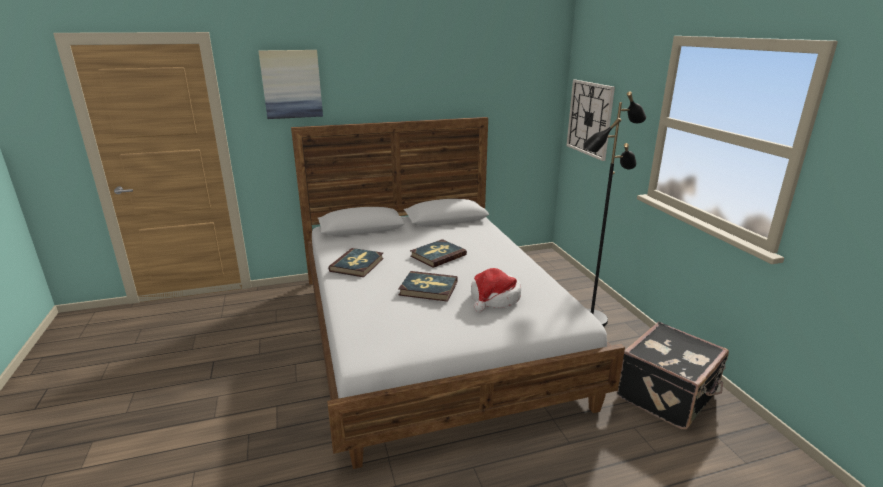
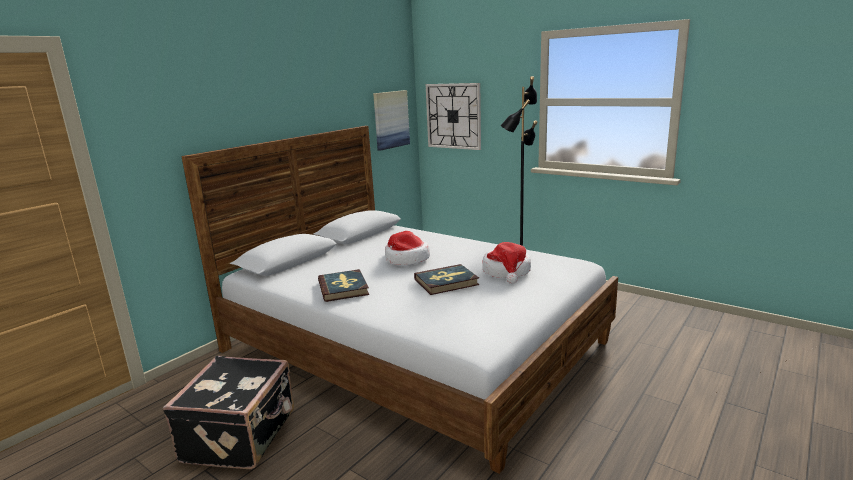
camera: 35 degrees left, 5 degrees down
picture [258,50,323,119] -> picture moved to [373,90,410,151]
book [410,239,467,268] -> hat [385,231,430,265]
black suitcase [617,322,729,429] -> black suitcase moved to [163,356,294,469]

